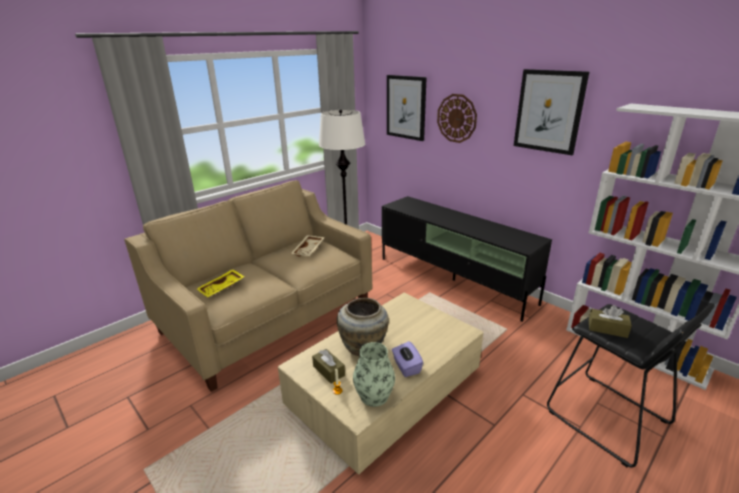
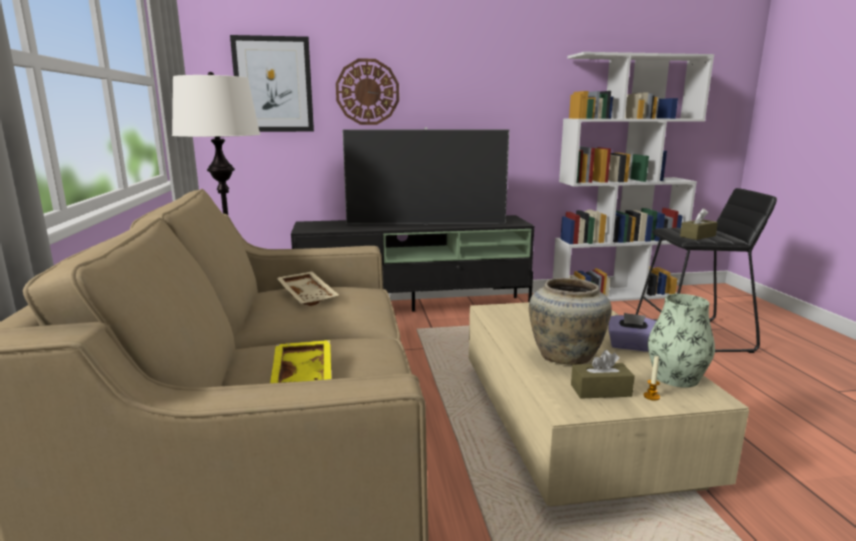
camera: 55 degrees left, 10 degrees down
picture [514,69,589,155] -> none
none -> television [342,127,509,224]

